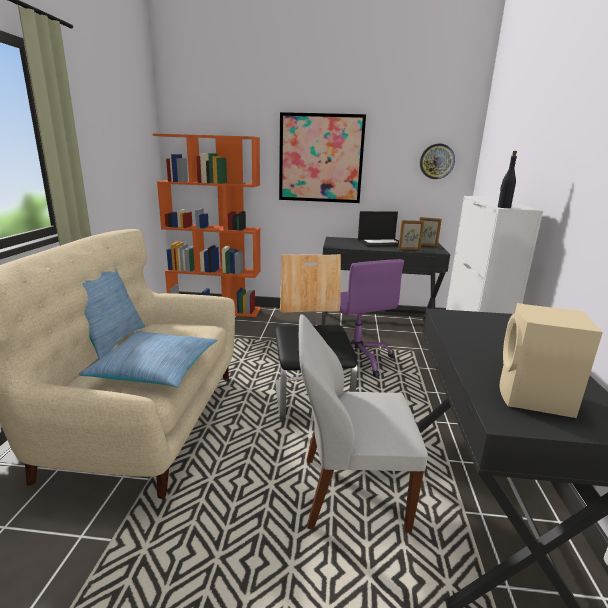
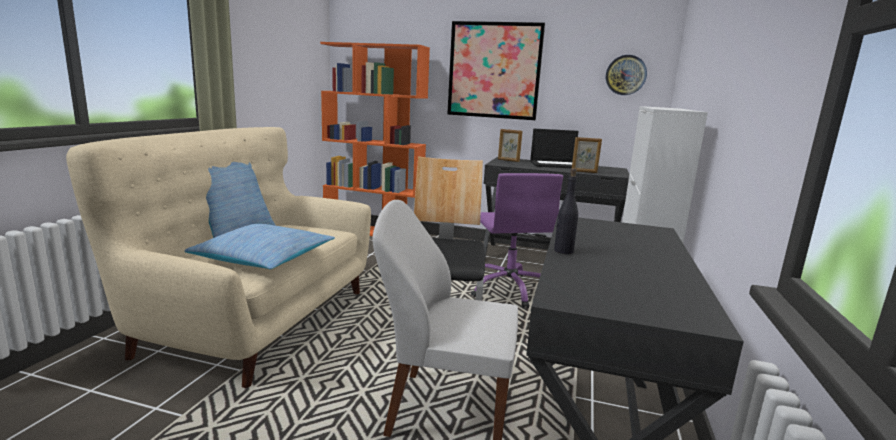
camera: 10 degrees right, 5 degrees down
picture frame [419,217,442,247] -> picture frame moved to [498,129,523,162]
black bottle [498,151,517,208] -> black bottle moved to [554,168,578,254]
beige speaker [500,303,603,418] -> none

